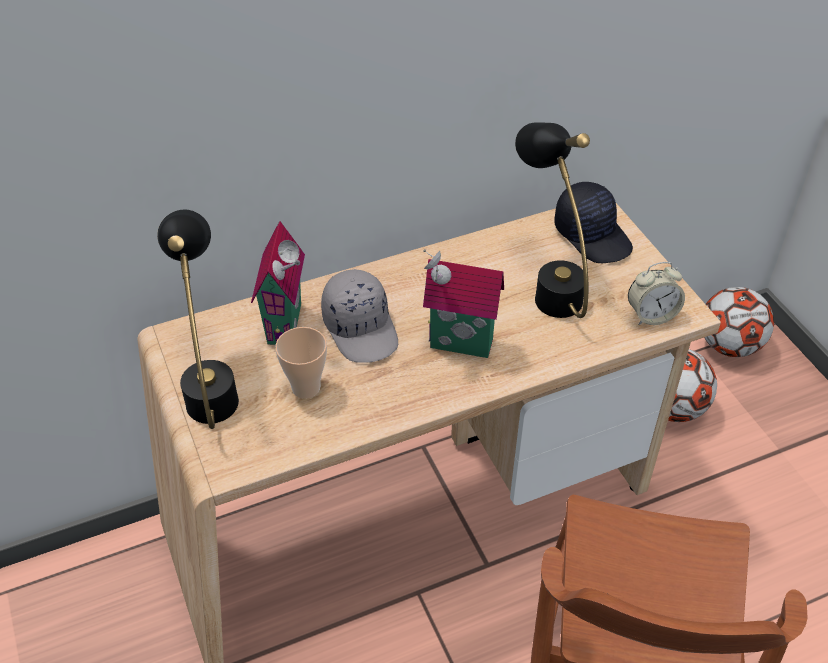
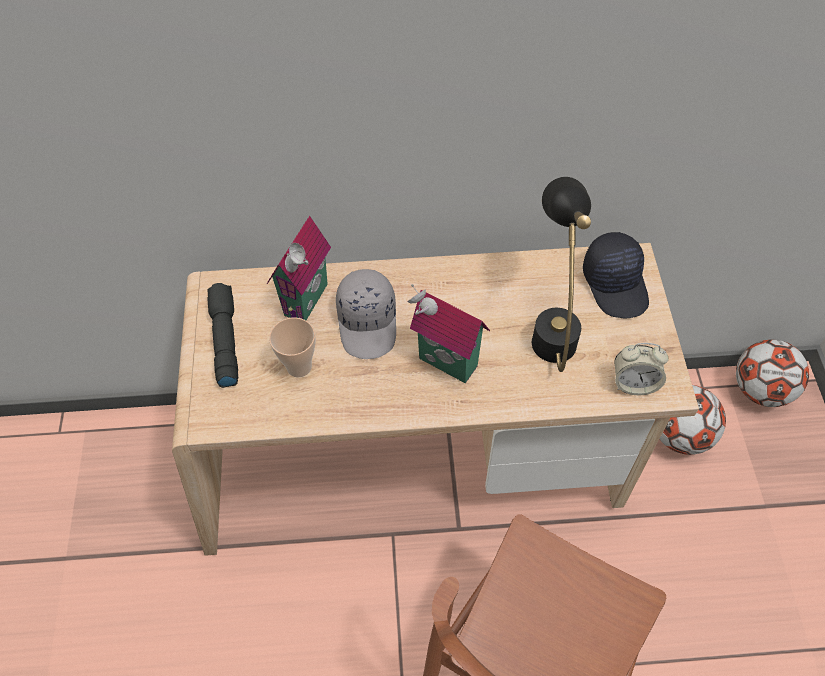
camera: 20 degrees right, 10 degrees up
black table lamp [157,210,239,429] -> black flashlight [207,283,238,388]

